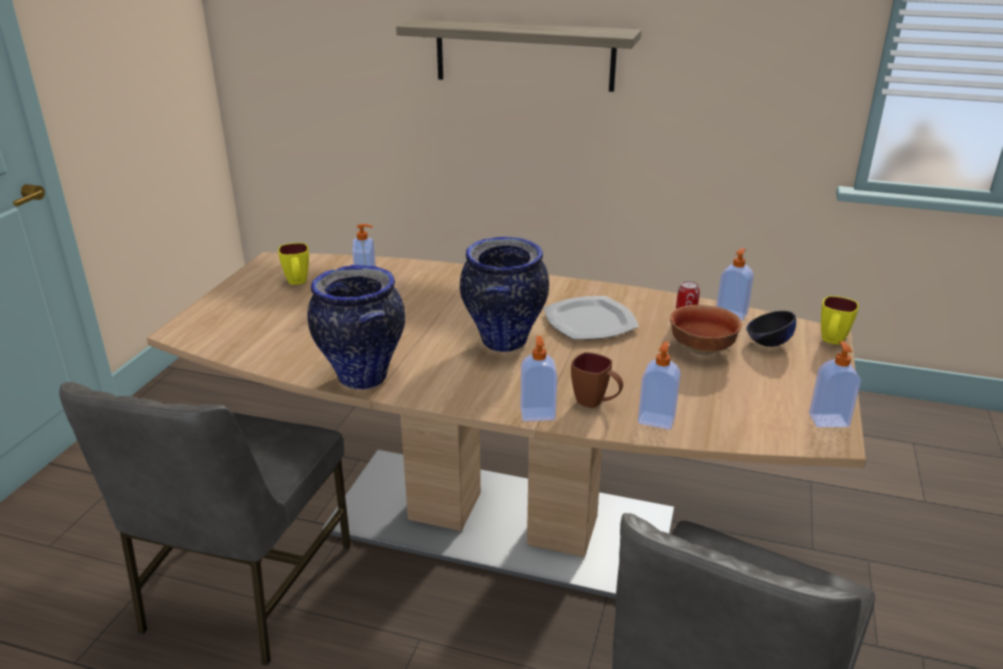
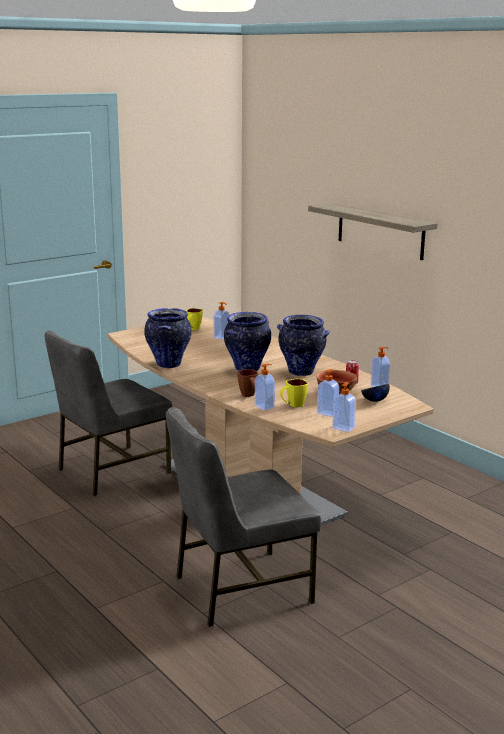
camera: 35 degrees right, 10 degrees down
soap dispenser [520,336,557,421] -> soap dispenser moved to [317,369,339,417]
plate [544,296,639,340] -> vase [277,315,330,376]
yellow mug [821,296,859,345] -> yellow mug moved to [280,379,308,408]

